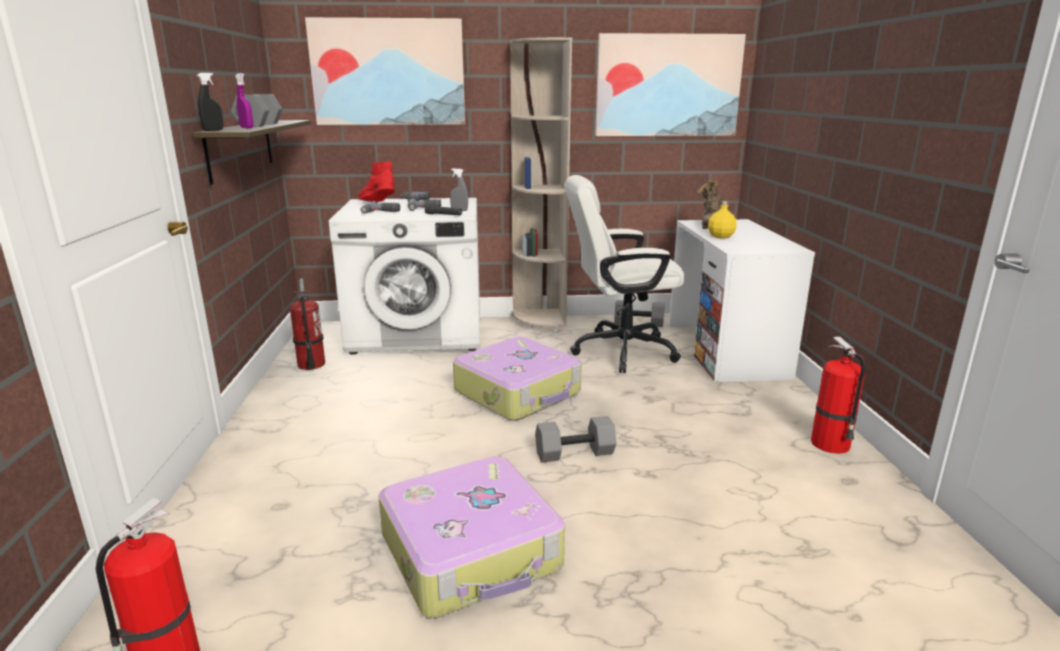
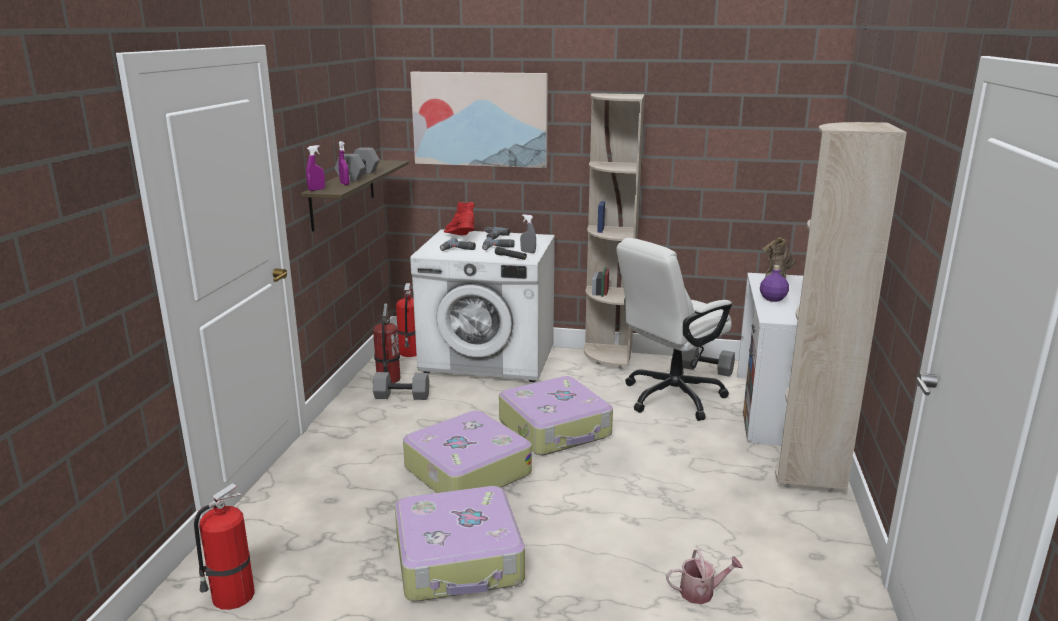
camera: 15 degrees right, 0 degrees up
black spray bottle [197,73,223,131] -> purple spray bottle [306,145,325,191]
grey dumbbell [535,416,617,462] -> grey dumbbell moved to [373,372,429,400]
white office chair [564,175,685,373] -> white office chair turned 45 degrees counterclockwise [616,238,732,421]
picture [595,33,746,136] -> none
yellow bottle [708,201,736,238] -> purple bottle [760,265,789,302]
fire extinguisher [811,336,866,454] -> fire extinguisher moved to [396,283,417,357]
none -> suitcase [403,411,532,493]
none -> watering can [666,550,743,604]
none -> beige bookcase [775,122,907,492]

